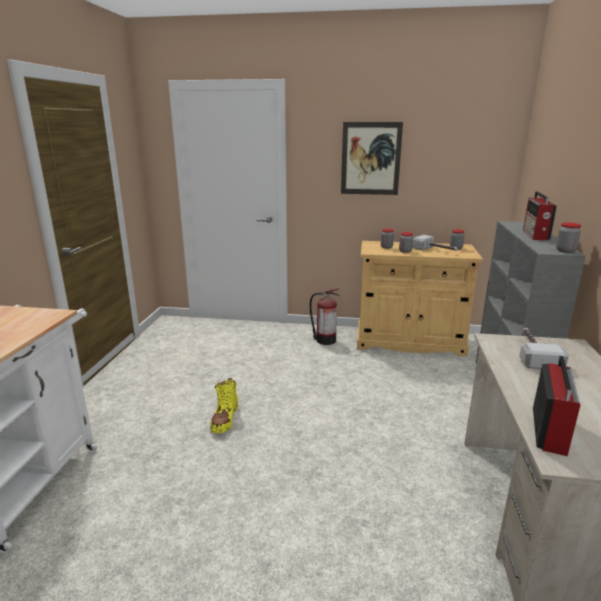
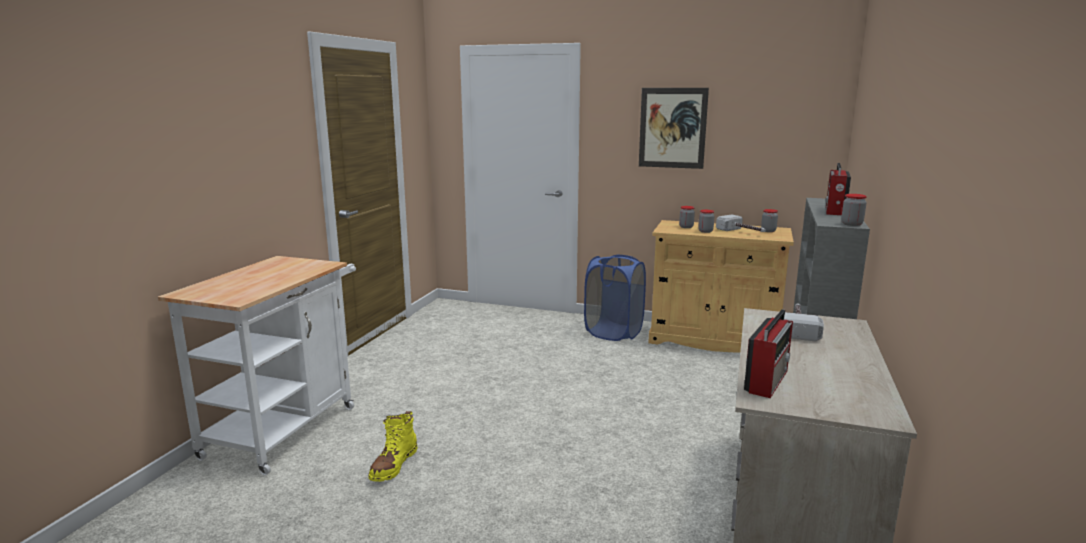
camera: 10 degrees right, 5 degrees down
yellow boot [210,378,238,433] -> yellow boot moved to [369,411,418,482]
fire extinguisher [310,288,340,345] -> blue laundry basket [584,254,646,341]

